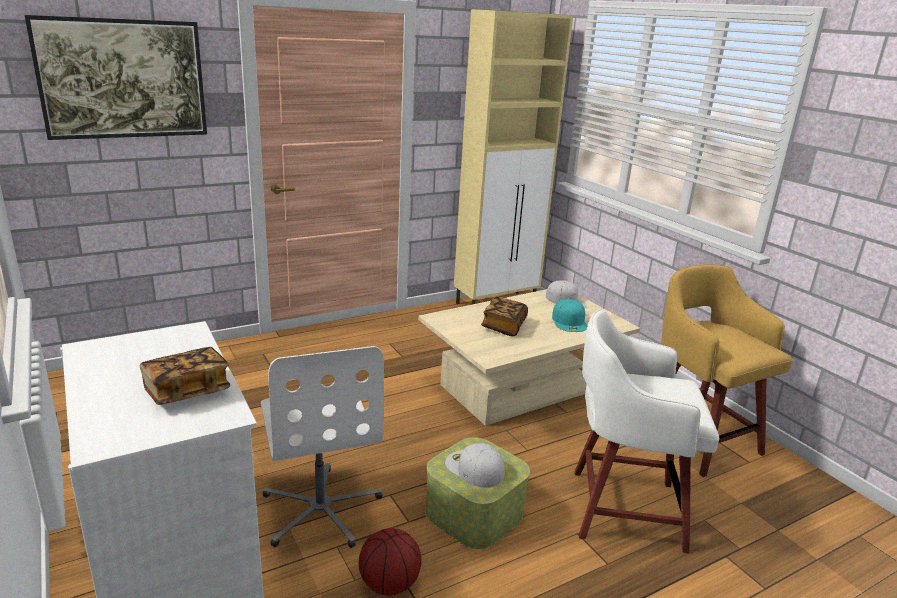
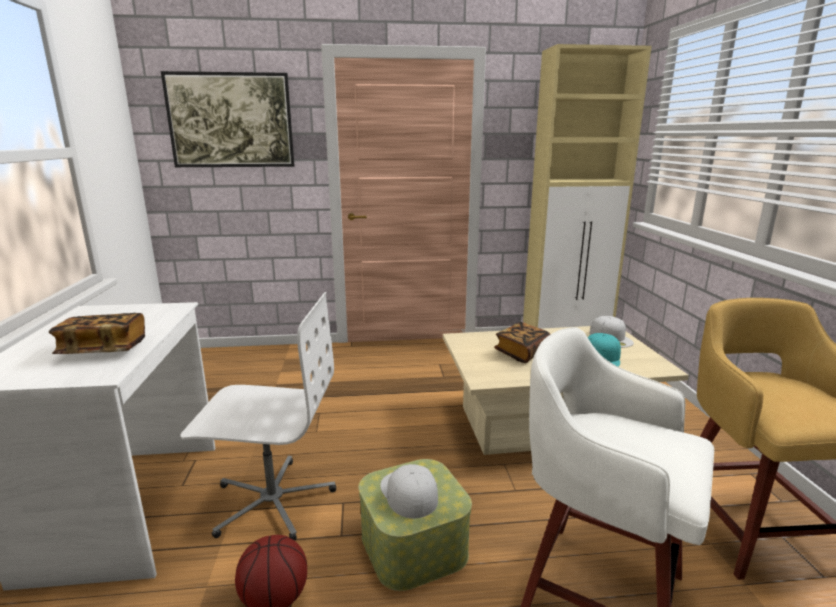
camera: 25 degrees right, 5 degrees down
white office chair [261,346,384,548] -> white office chair turned 90 degrees counterclockwise [180,292,336,540]

